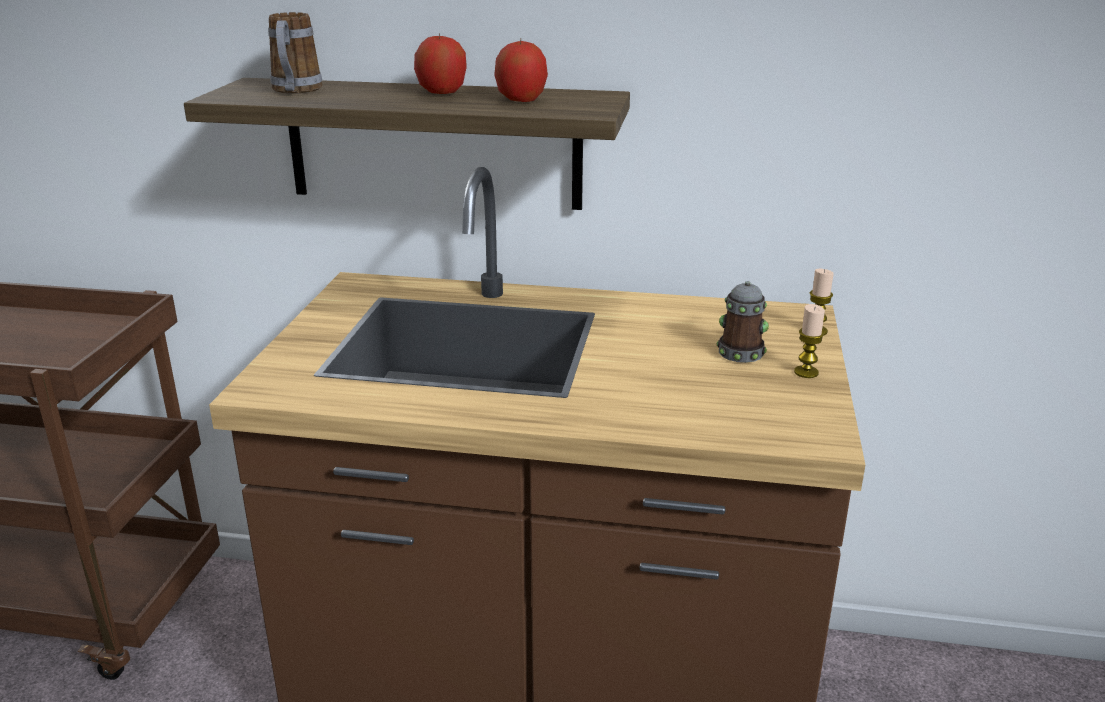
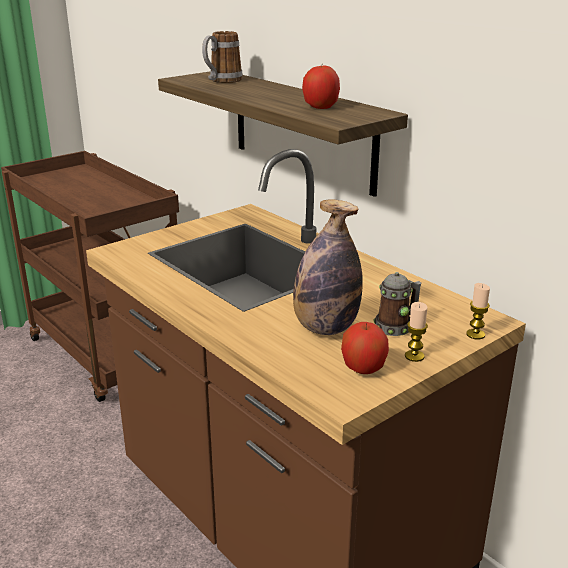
camera: 40 degrees right, 0 degrees up
apple [414,34,467,94] -> apple moved to [341,322,389,374]
none -> bottle [293,199,363,335]

